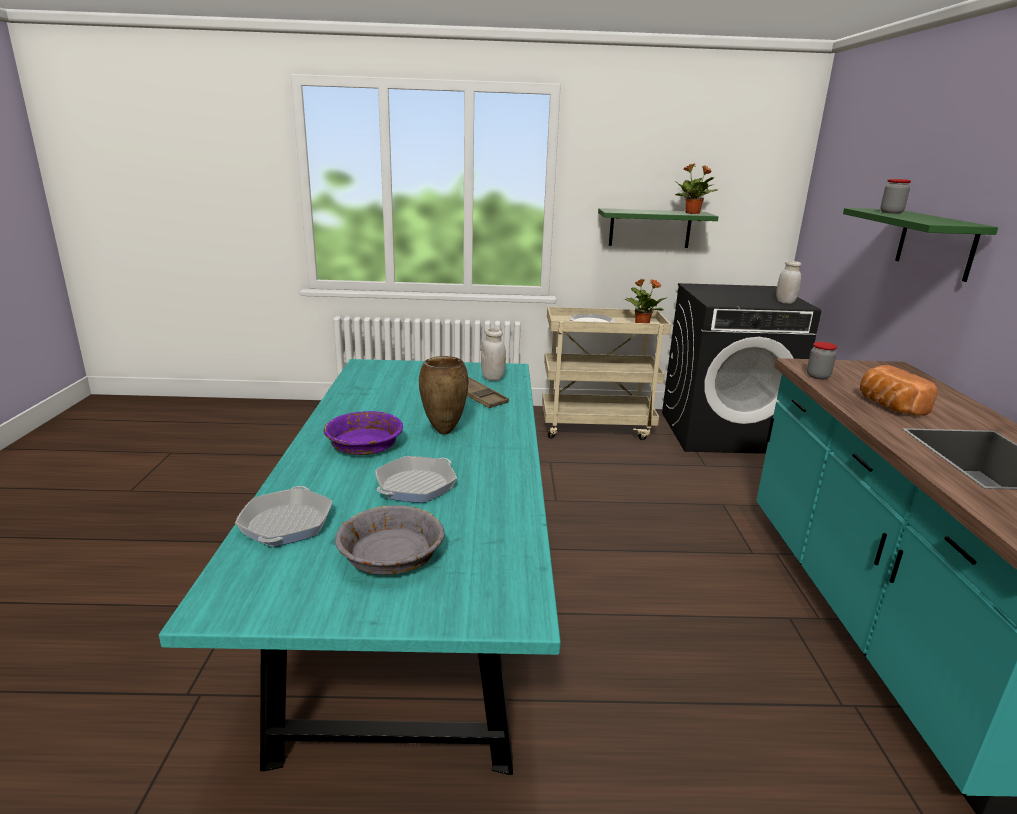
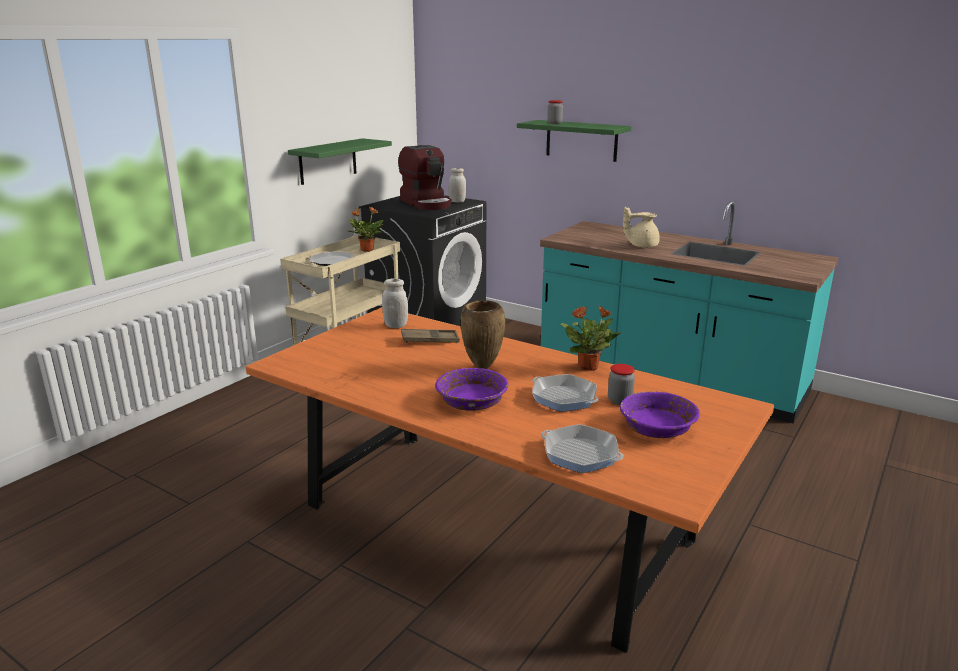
camera: 55 degrees left, 0 degrees up
turquoise dining table [159,359,561,775] -> orange dining table [246,307,774,653]
grey bowl [335,505,444,575] -> purple bowl [620,391,700,438]
frying pan [375,456,457,503] -> frying pan turned 150 degrees clockwise [532,374,598,412]
potted plant [675,163,717,214] -> potted plant moved to [560,305,622,371]
jar [807,342,837,379] -> jar moved to [608,364,635,405]
bread [860,365,937,416] -> beige teapot [623,207,660,248]
none -> coffee machine [398,145,452,210]

